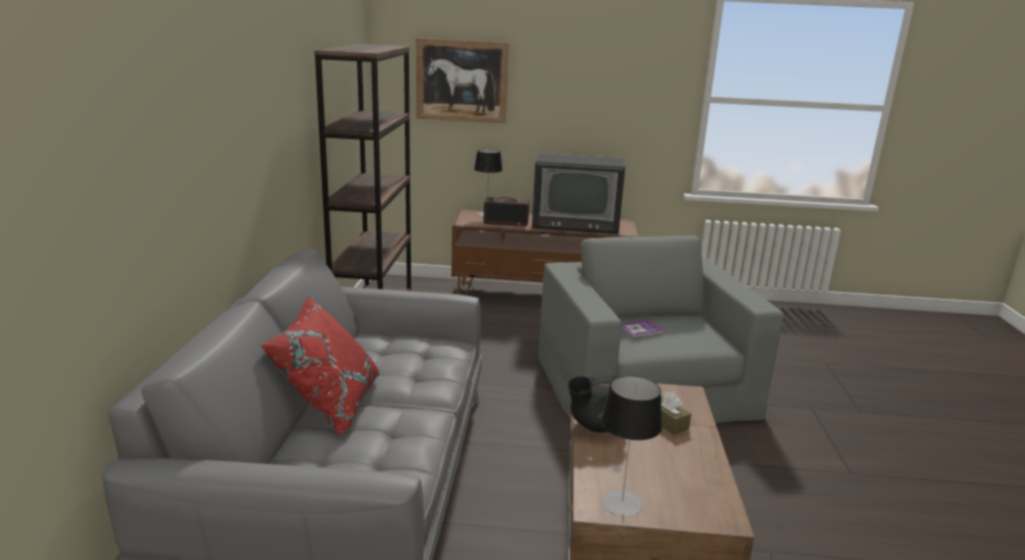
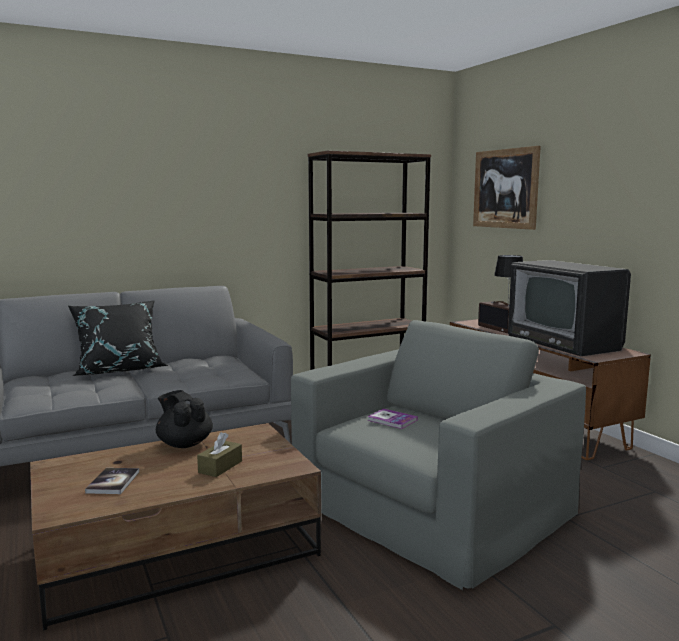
camera: 60 degrees right, 10 degrees down
red pillow [261,296,379,435] -> black pillow [68,301,168,376]
table lamp [601,376,662,517] -> none
none -> book [85,468,139,494]

